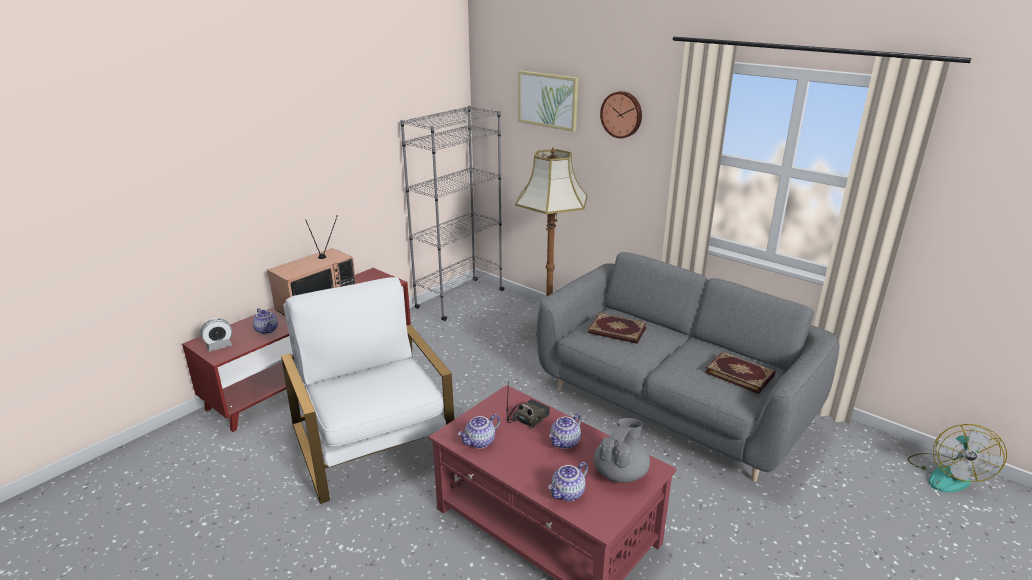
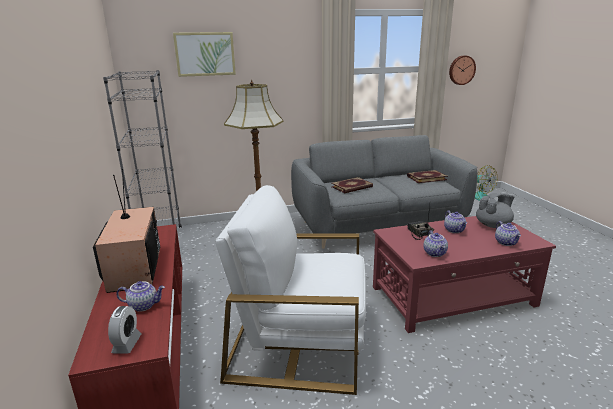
camera: 55 degrees left, 5 degrees down
grey teapot [593,418,650,483] -> grey teapot turned 90 degrees clockwise [476,193,515,228]
wall clock [600,91,642,138] -> wall clock moved to [449,56,476,85]

